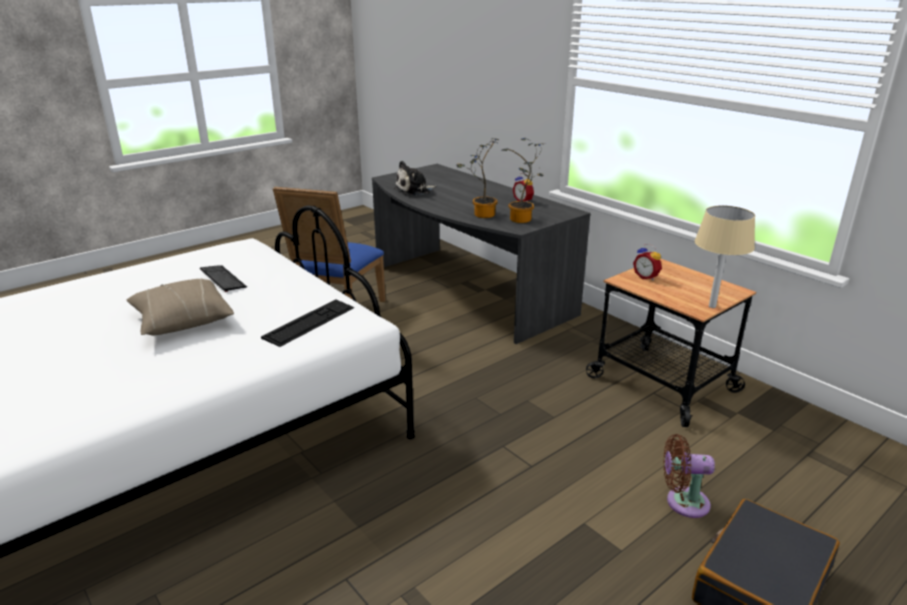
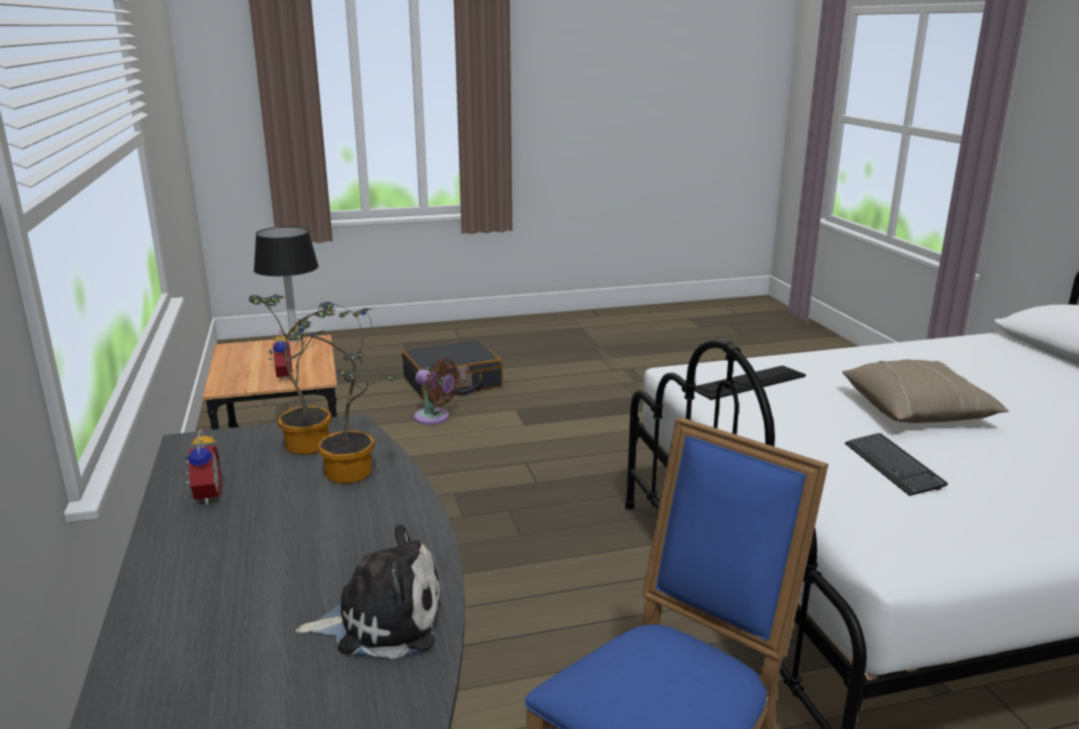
camera: 155 degrees left, 5 degrees down
beige table lamp [695,205,755,308] -> black table lamp [254,226,319,342]

